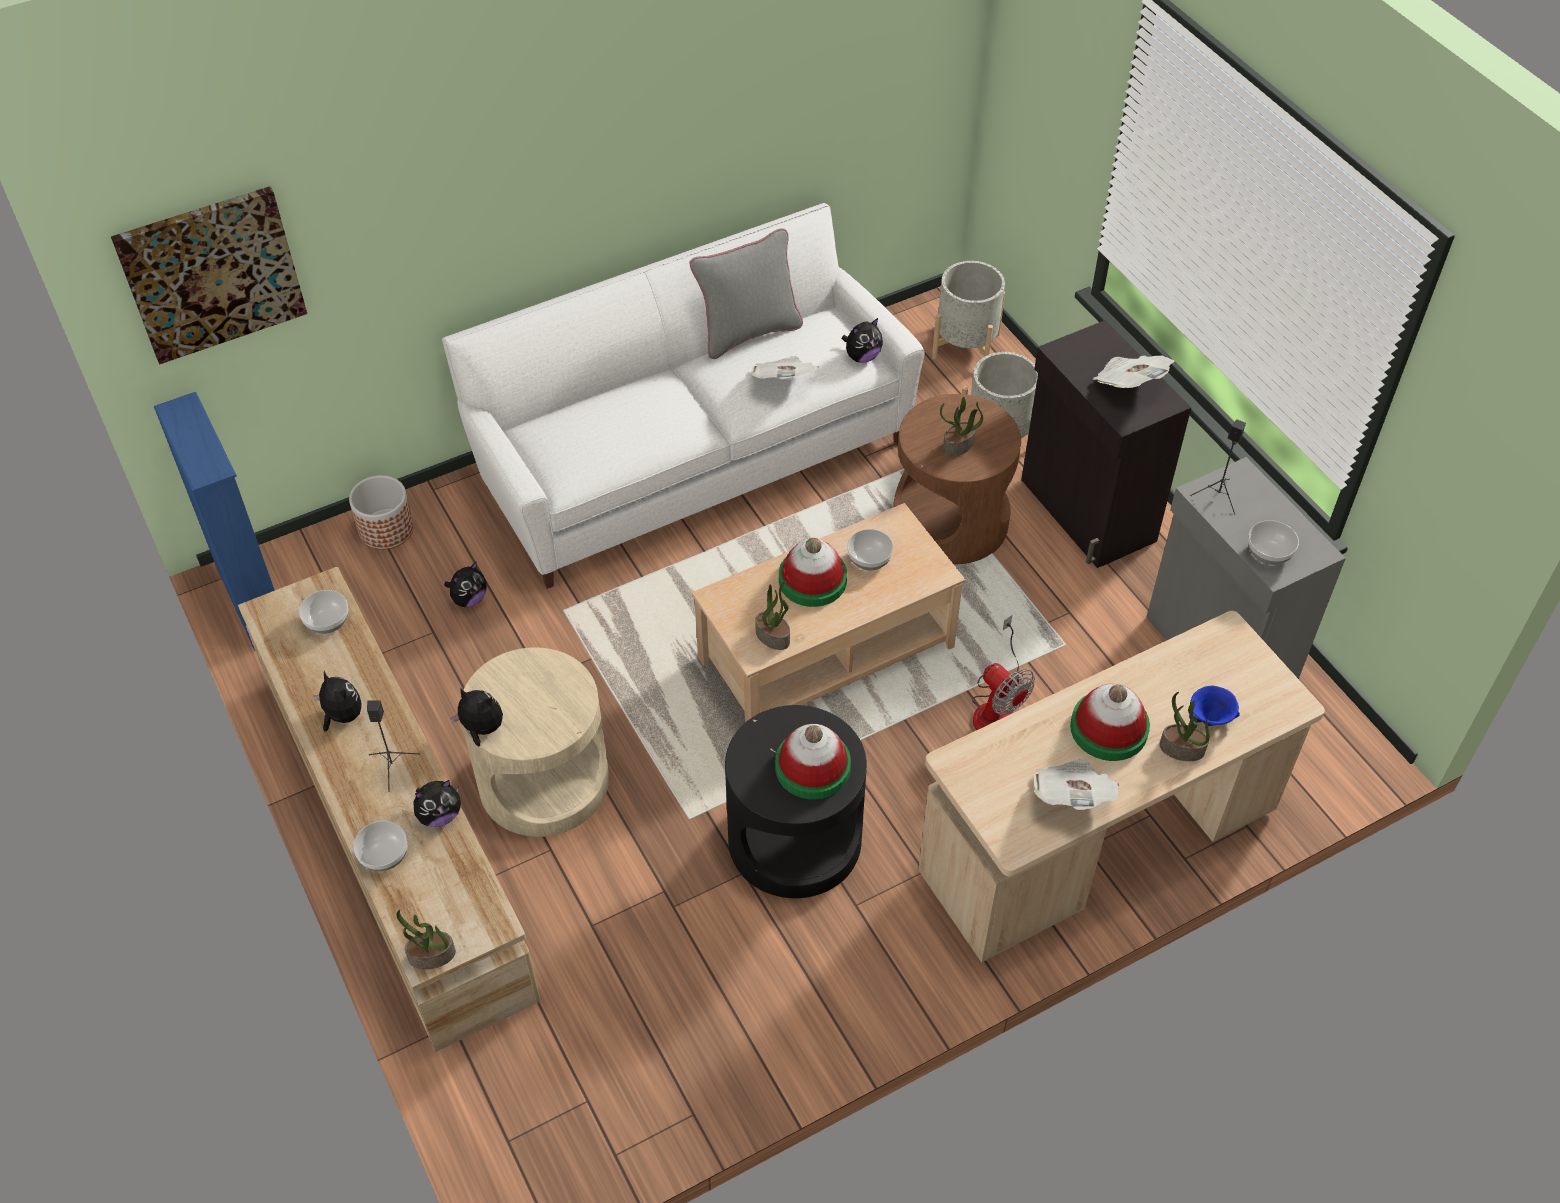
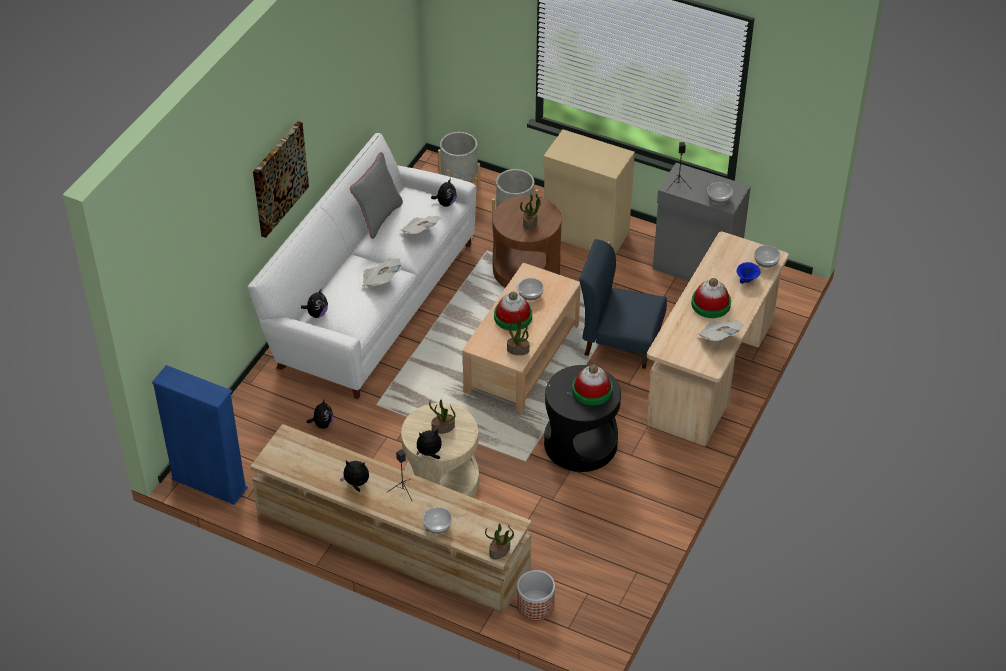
camera: 35 degrees left, 5 degrees down
picture [111,186,307,364] -> picture moved to [253,121,309,238]
bowl [299,590,348,634] -> bowl moved to [754,245,781,268]
planter [349,475,414,550] -> planter moved to [517,570,555,621]
plush toy [414,780,461,827] -> plush toy moved to [301,288,328,318]
fan [972,615,1035,730] -> blue chair [579,239,667,369]
black cabinet [1021,320,1191,568] -> beige cabinet [543,129,635,254]
newspaper [1093,355,1175,388] -> newspaper moved to [362,258,402,287]
potted plant [1159,692,1210,761] -> potted plant moved to [429,400,455,434]

